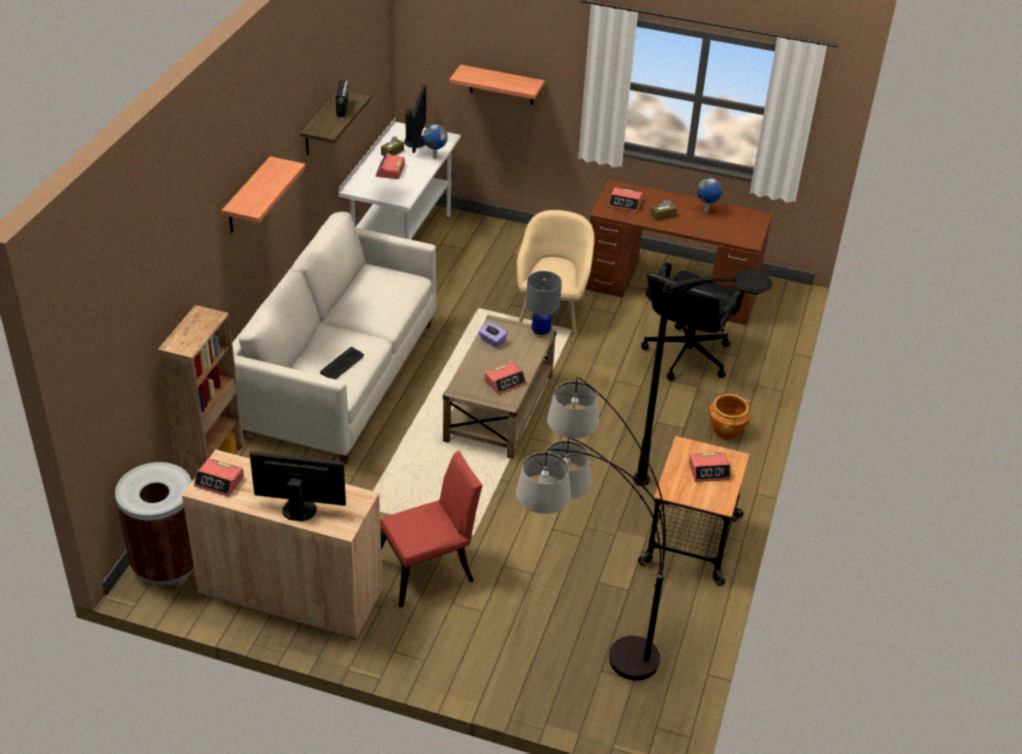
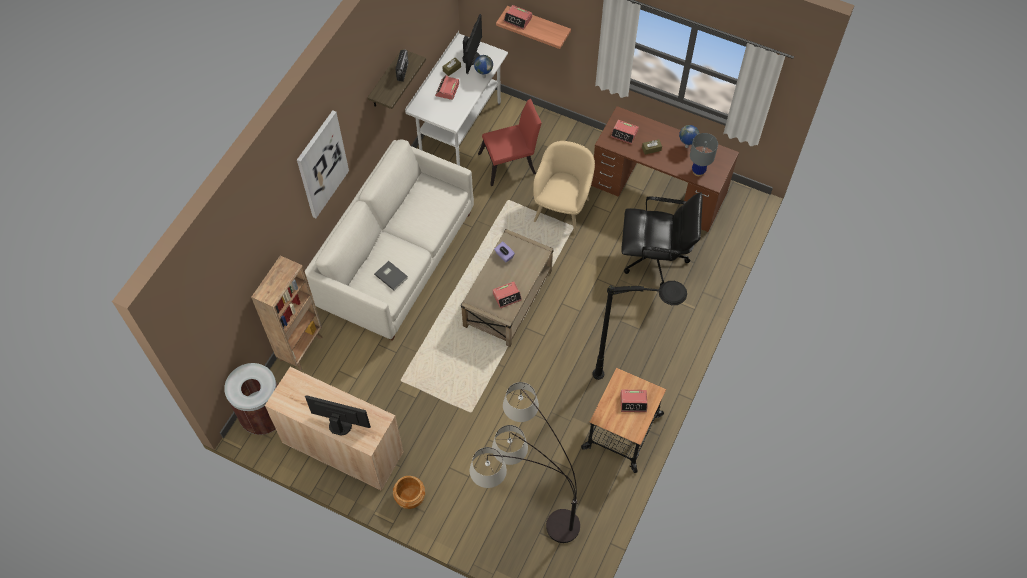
camera: 10 degrees right, 20 degrees up
alarm clock [194,458,244,497] -> alarm clock moved to [503,5,532,30]
shelf [221,156,306,233] -> picture [297,110,349,218]
keyboard [320,347,364,379] -> grey book [374,261,408,290]
red chair [380,451,482,607] -> red chair moved to [478,99,542,186]
grey table lamp [526,271,562,338] -> grey table lamp moved to [690,133,718,176]
black office chair [641,263,744,381] -> black office chair turned 120 degrees counterclockwise [621,192,703,286]
brown planter [709,394,750,440] -> brown planter moved to [393,476,425,509]

